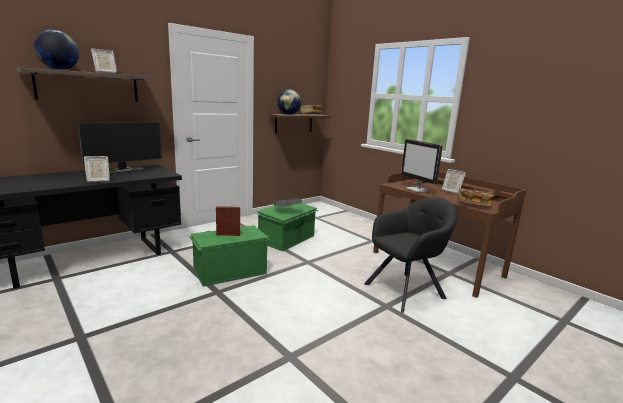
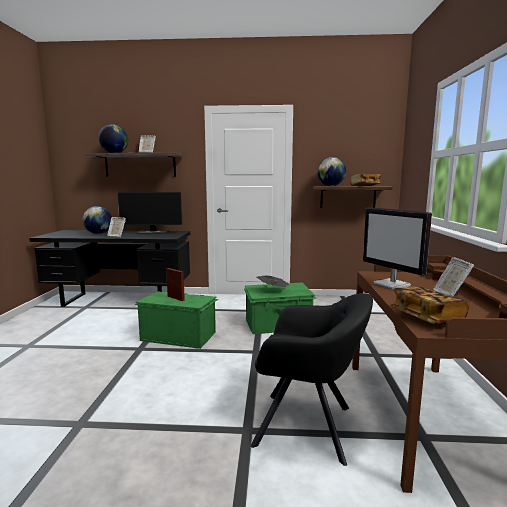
camera: 45 degrees right, 5 degrees down
monitor [401,139,443,192] -> monitor turned 45 degrees counterclockwise [363,207,432,289]
none -> globe [83,206,112,234]

